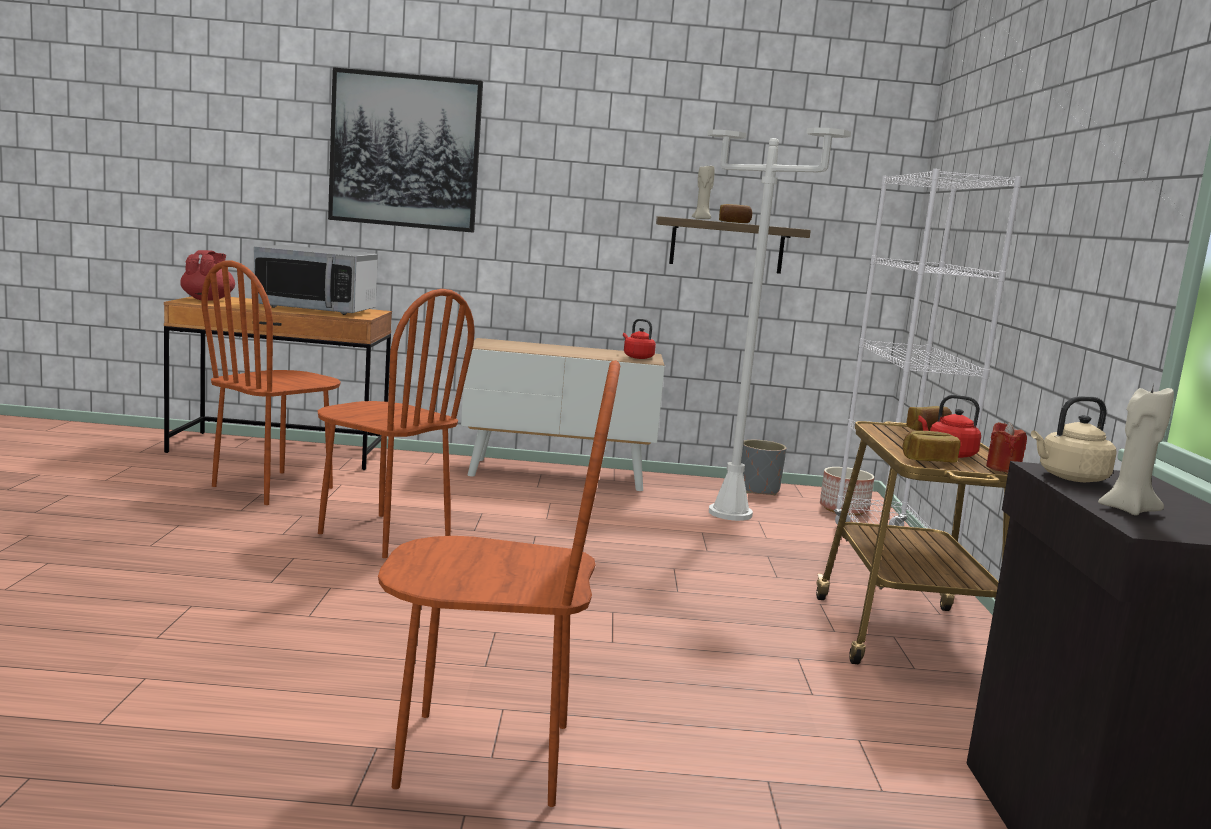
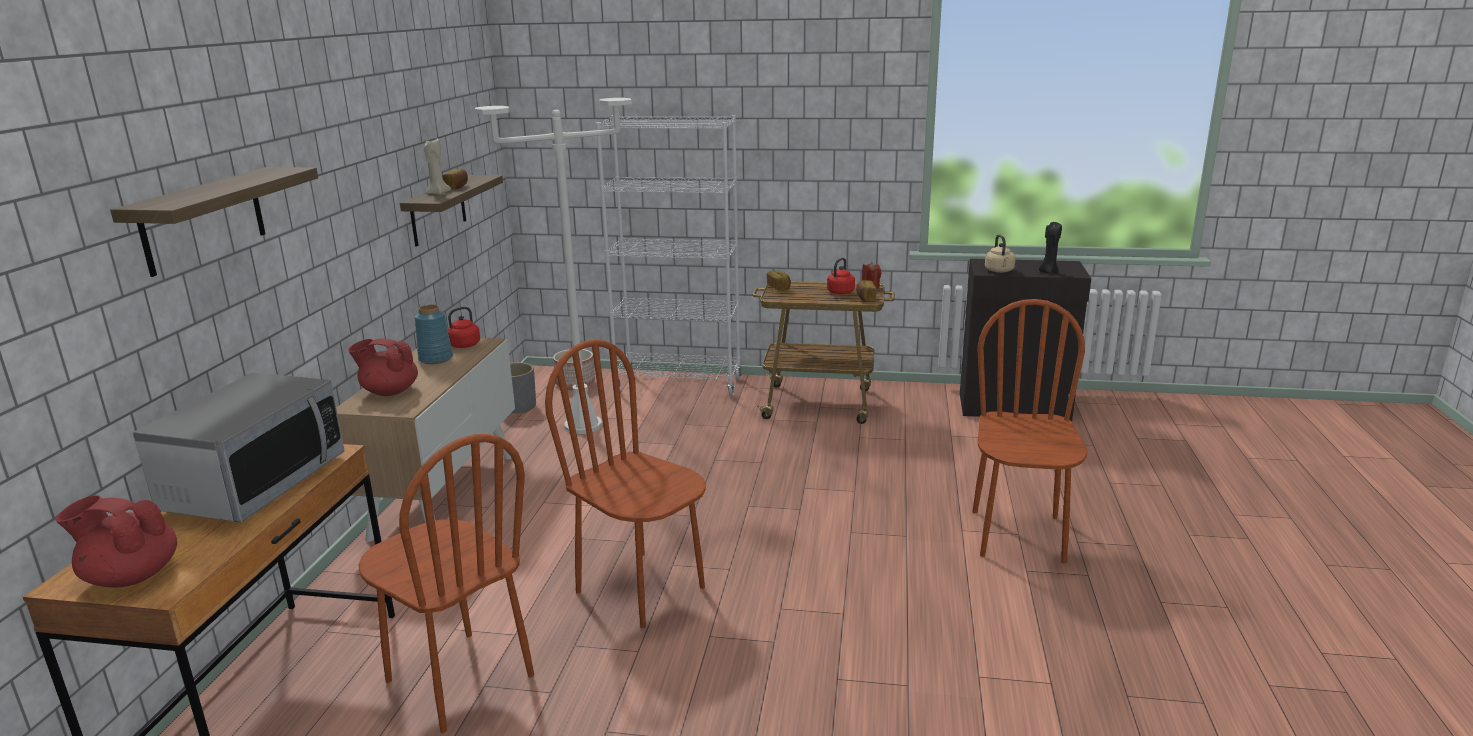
camera: 80 degrees left, 10 degrees up
brown chair [317,289,475,558] -> brown chair turned 90 degrees counterclockwise [545,339,706,628]
picture [328,67,483,233] -> shelf [110,167,318,277]
beige candle [1098,384,1174,516] -> black candle [1039,222,1062,274]
none -> red teapot [348,338,418,396]
none -> blue vase [415,304,453,364]

